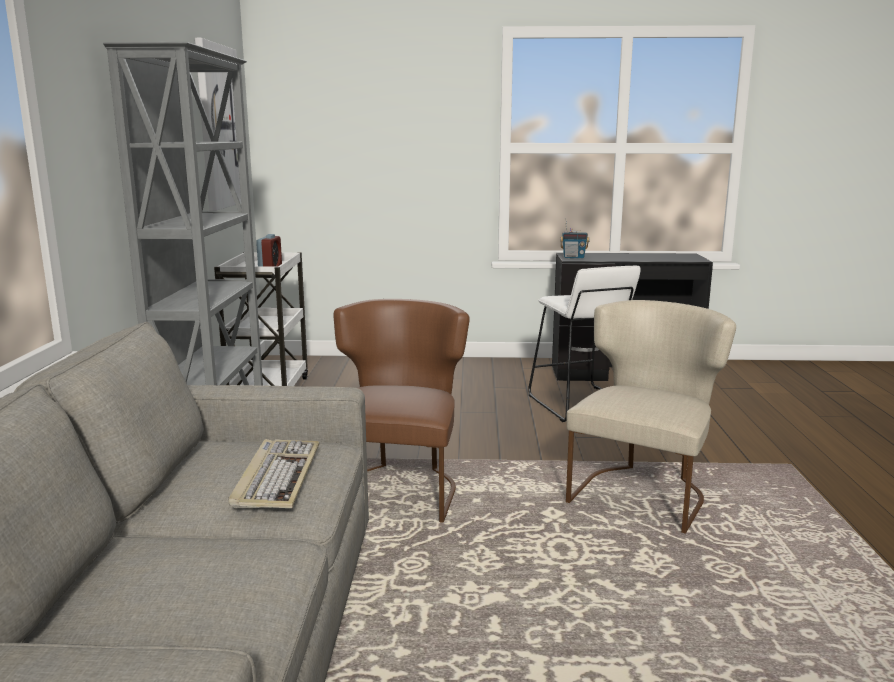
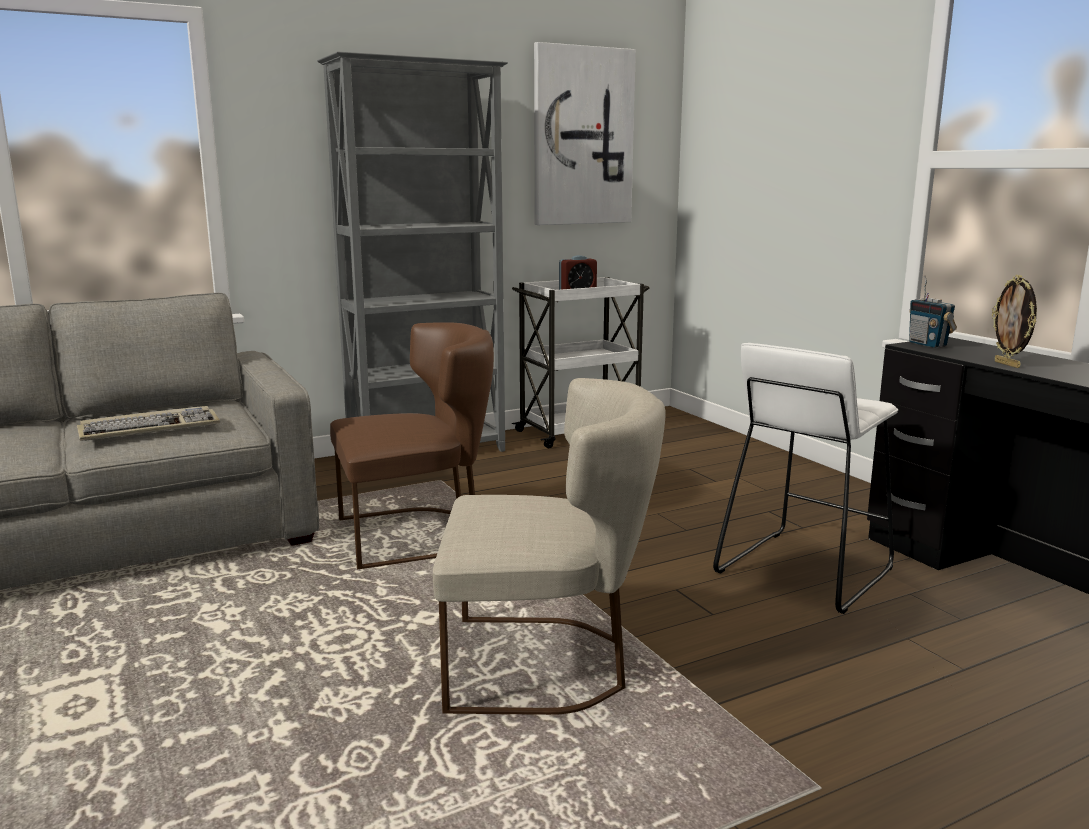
camera: 60 degrees right, 0 degrees up
none -> picture frame [992,275,1037,368]

